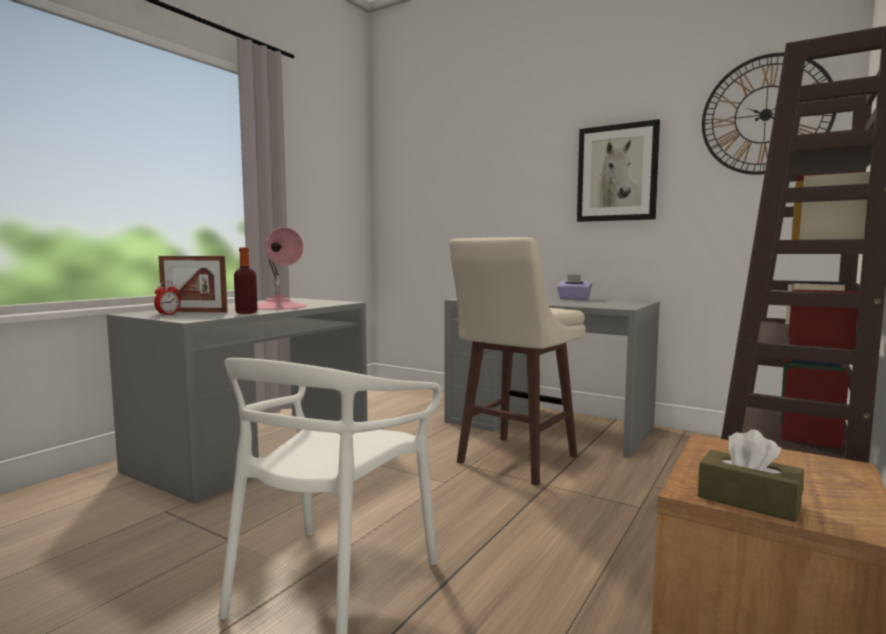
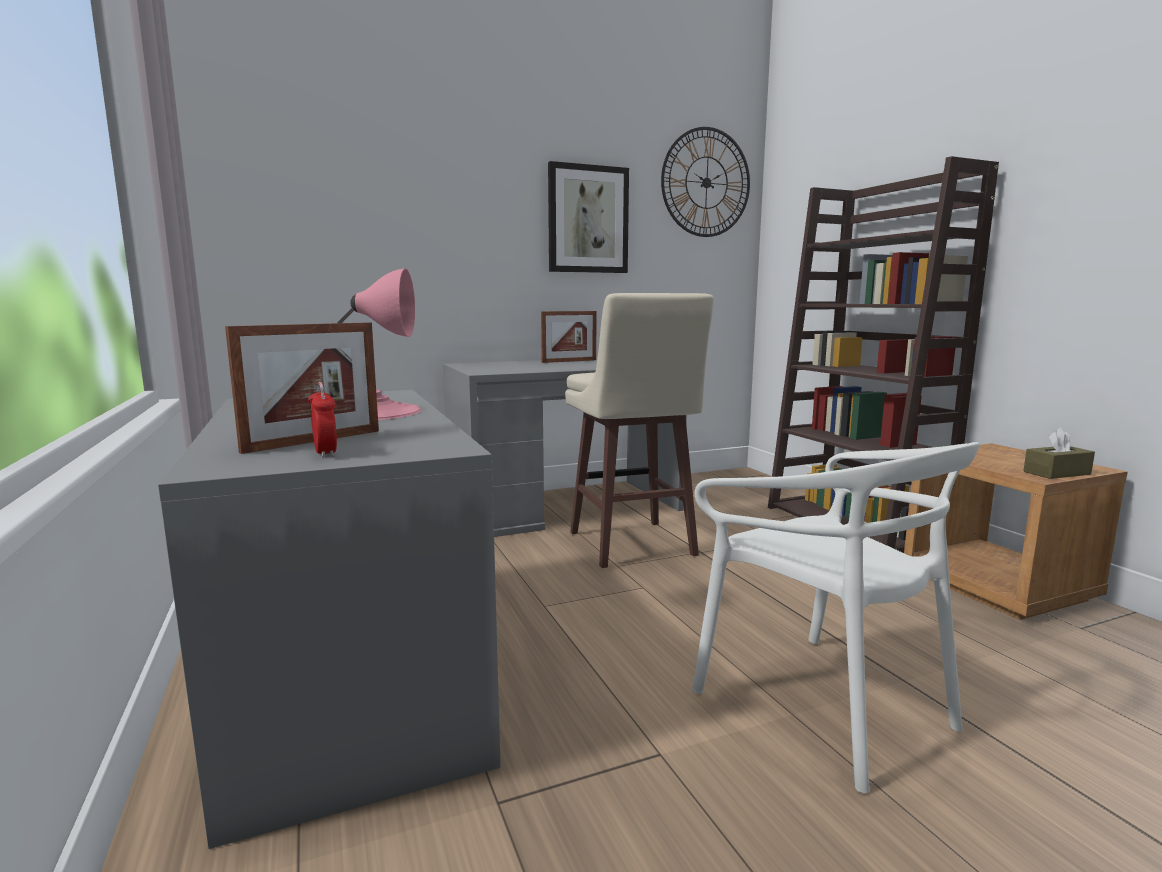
camera: 55 degrees left, 5 degrees up
bottle [234,247,258,314] -> none
purple tissue box [557,274,593,300] -> picture frame [541,311,596,363]

